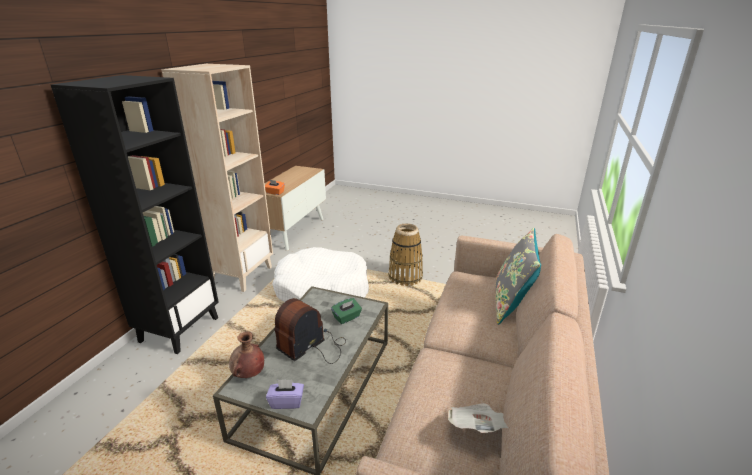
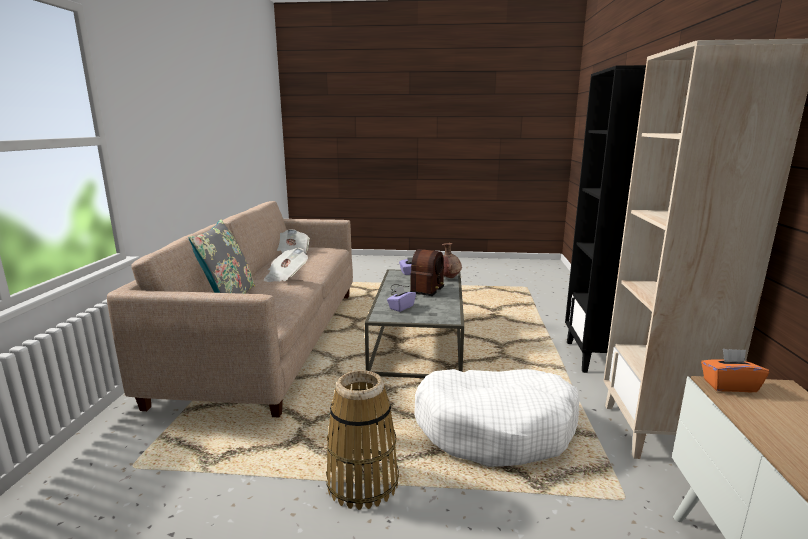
camera: 165 degrees right, 10 degrees down
green tissue box [331,298,362,324] -> purple tissue box [387,286,416,312]
none -> newspaper [263,248,308,282]

